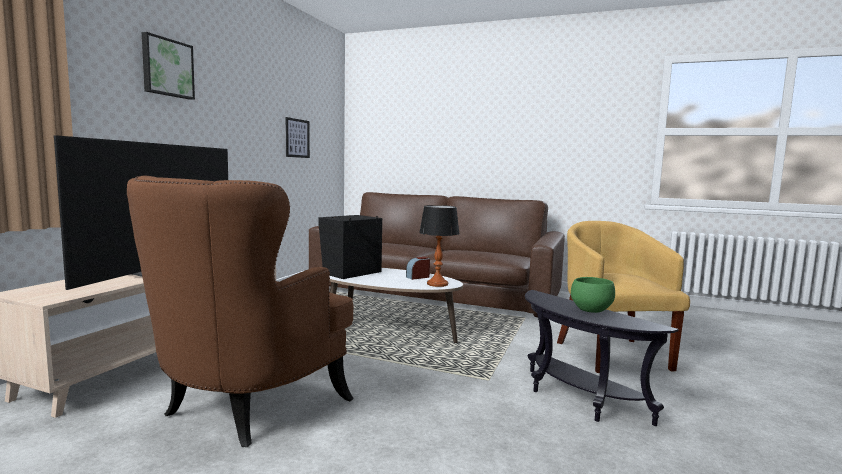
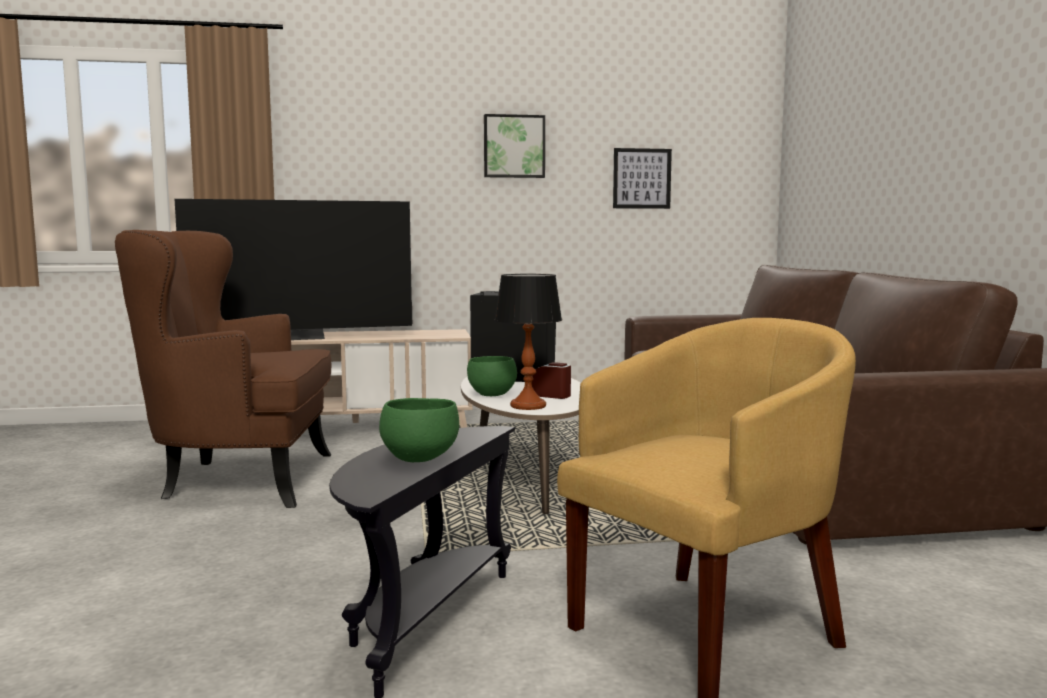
camera: 60 degrees right, 0 degrees up
picture [142,32,195,100] -> picture moved to [484,114,545,178]
none -> green bowl [467,356,517,396]

